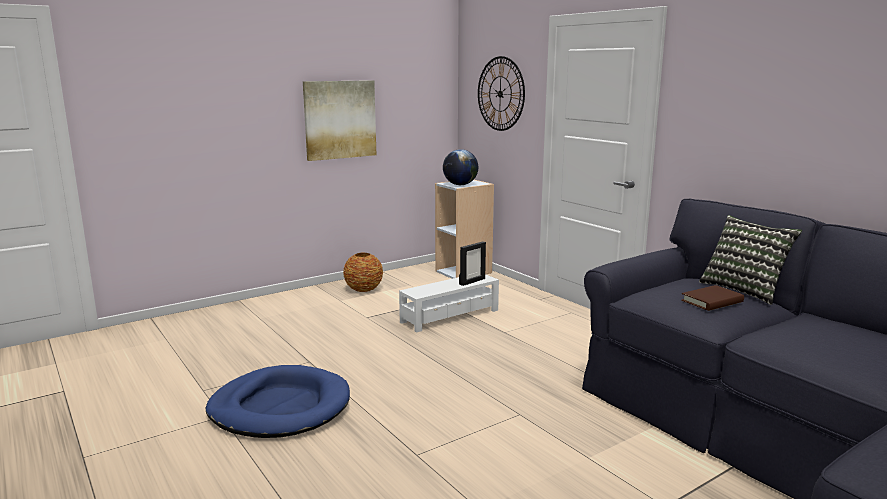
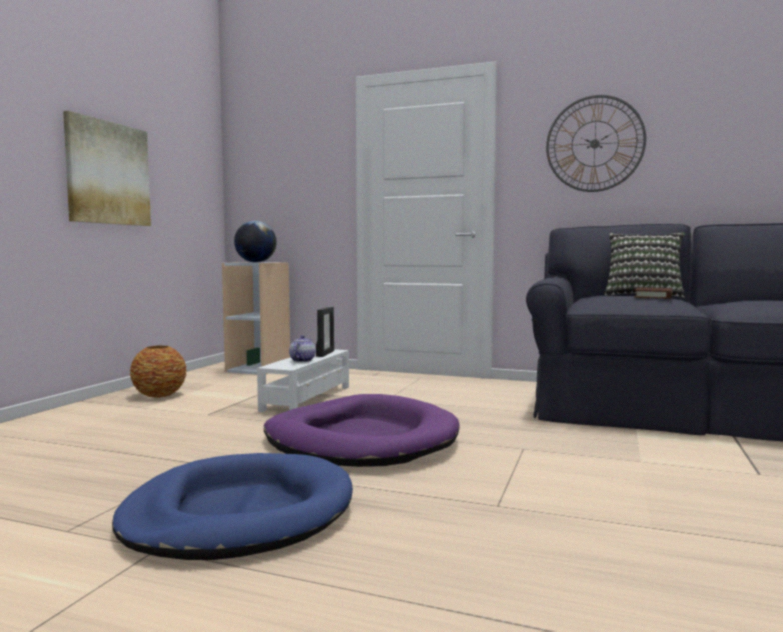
camera: 35 degrees left, 10 degrees down
wall clock [478,56,525,131] -> wall clock moved to [546,95,646,192]
none -> purple dog bed [264,394,460,467]
none -> teapot [289,335,316,362]

